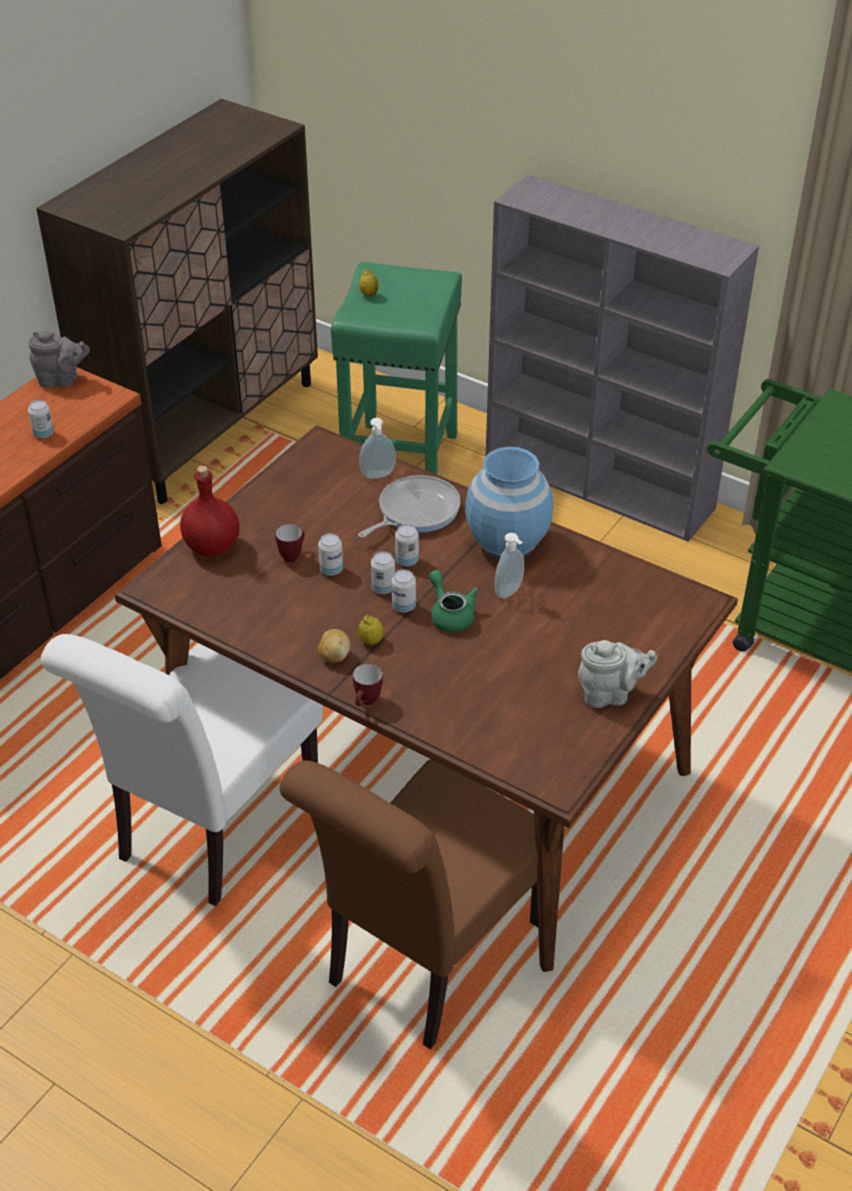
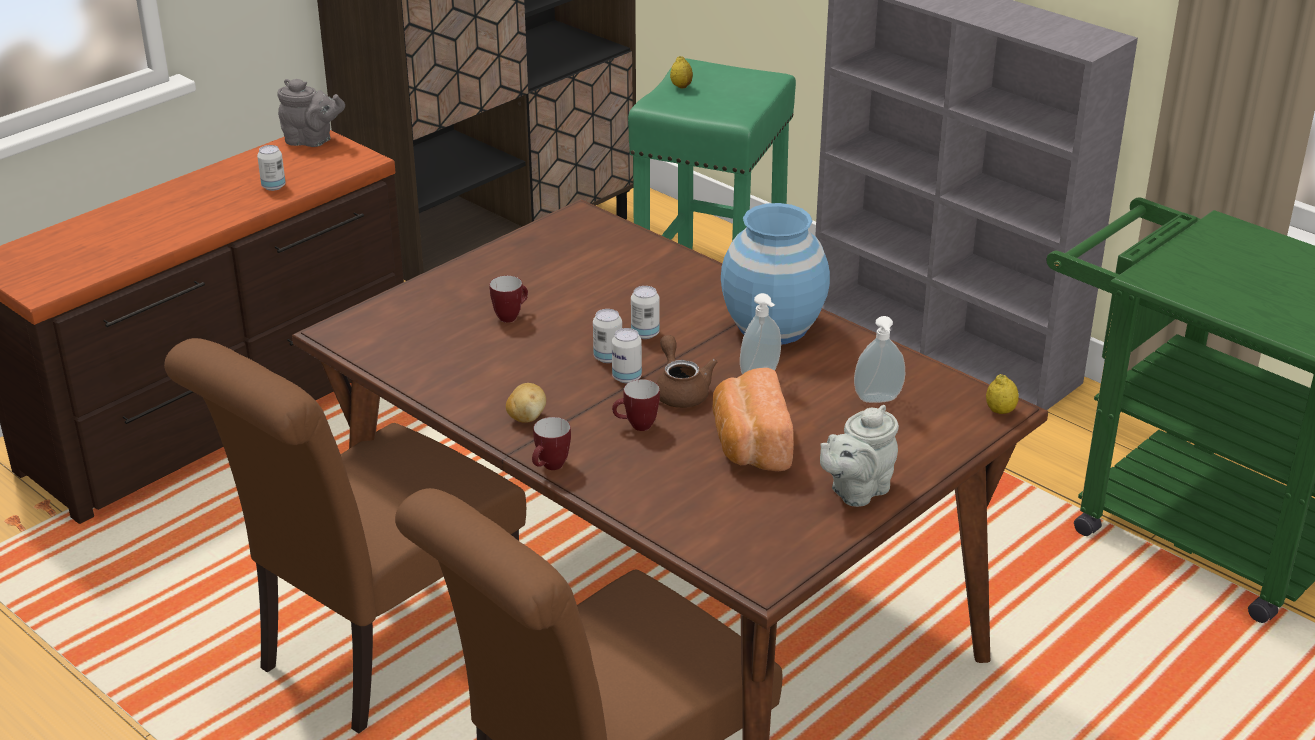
camera: 10 degrees right, 10 degrees down
white chair [41,634,323,906] -> brown chair [164,338,526,733]
red bottle [180,466,239,556] -> none
can [318,533,343,576] -> none
frying pan [358,475,461,538] -> none
lemon [358,615,384,645] -> lemon moved to [986,374,1019,414]
soap dispenser [359,418,396,479] -> soap dispenser moved to [854,316,905,403]
green teapot [429,570,478,632] -> brown teapot [656,335,717,408]
grey teapot [578,640,657,708] -> grey teapot turned 135 degrees clockwise [820,405,899,507]
none -> mug [612,379,660,431]
none -> bread [712,368,794,471]

